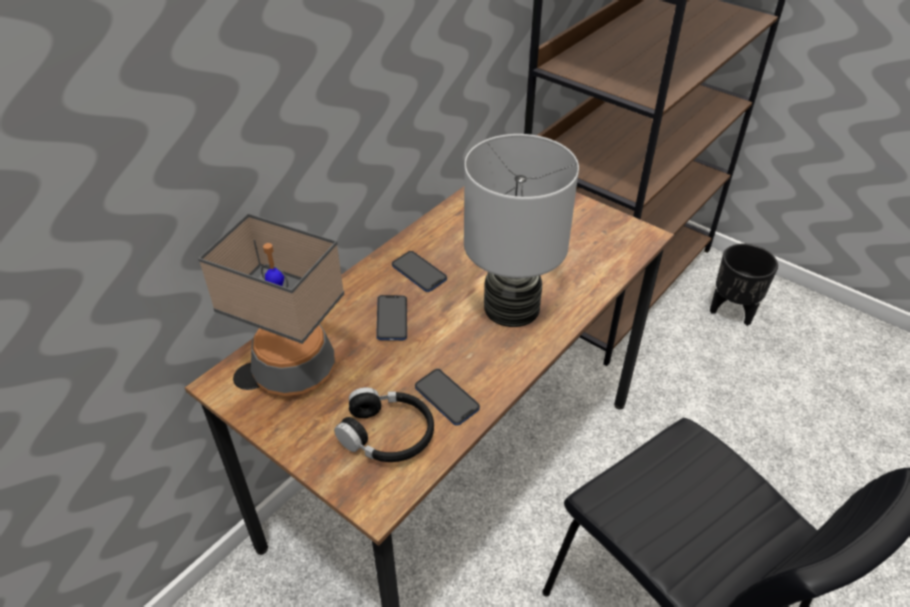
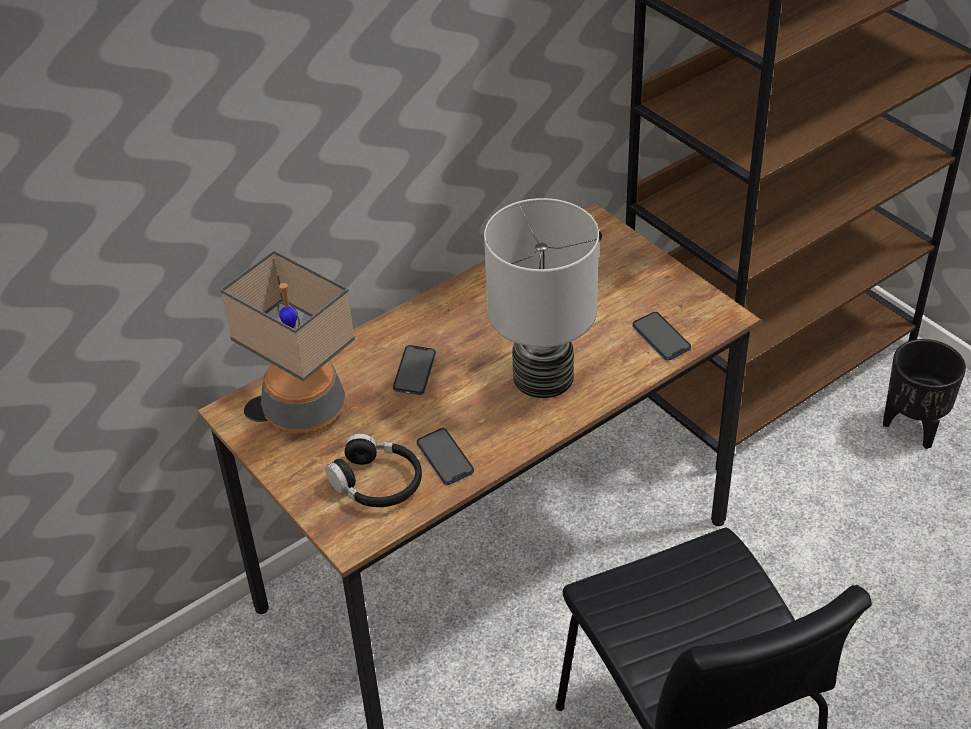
camera: 15 degrees right, 0 degrees up
phone [392,251,447,292] -> phone moved to [632,312,691,360]

